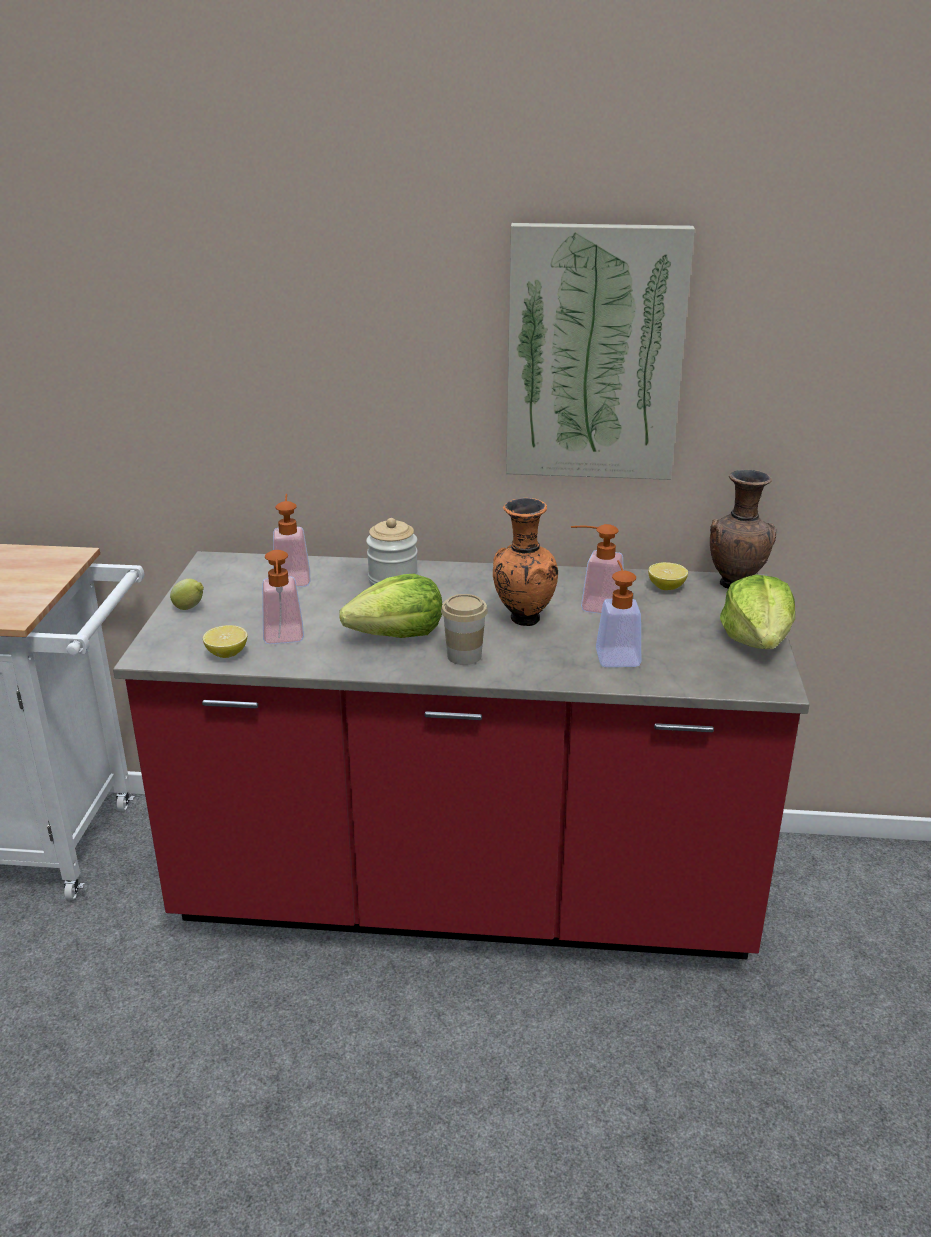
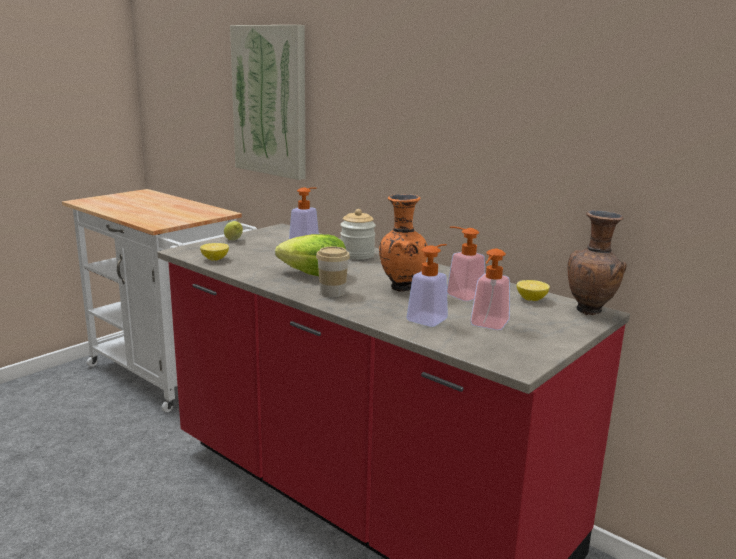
camera: 35 degrees right, 10 degrees down
soap dispenser [262,550,304,644] -> soap dispenser moved to [470,249,510,330]
picture [506,223,695,480] -> picture moved to [230,25,306,180]
lettuce [720,574,795,649] -> none

